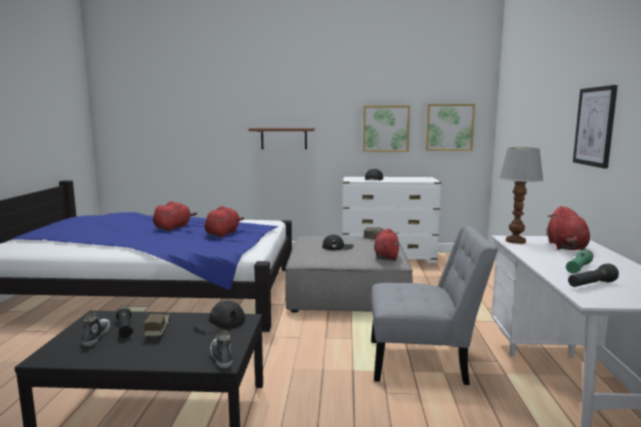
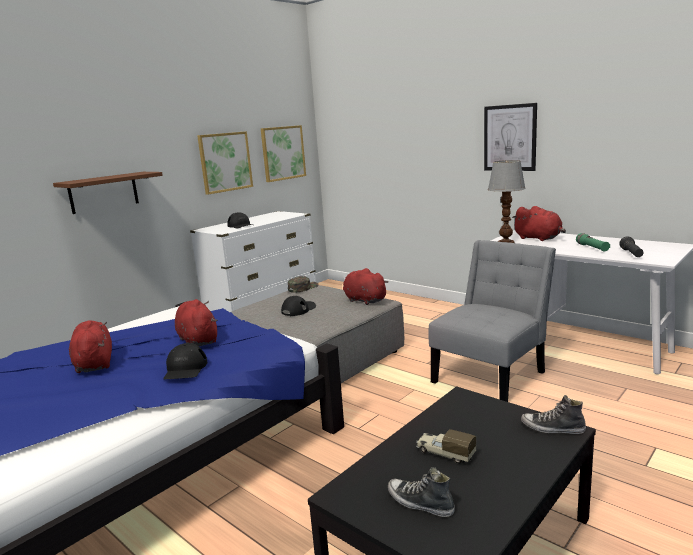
camera: 50 degrees left, 5 degrees up
black flashlight [116,306,133,338] -> none
black cap [194,301,245,333] -> black cap moved to [163,343,207,379]

